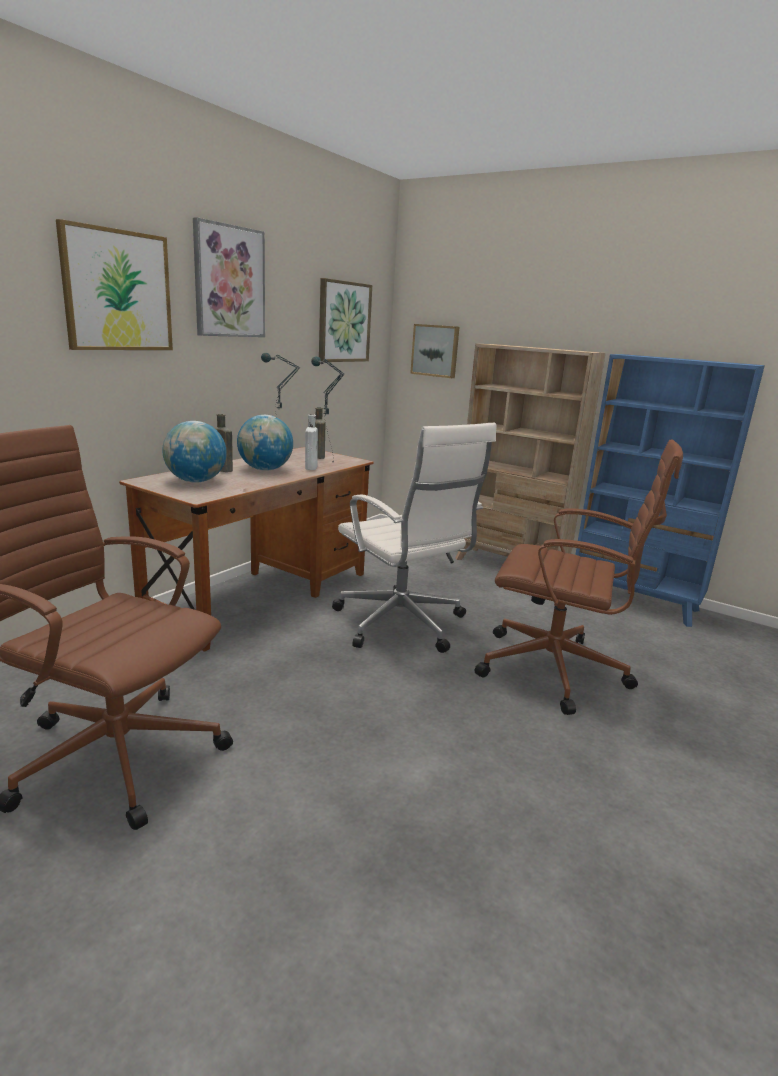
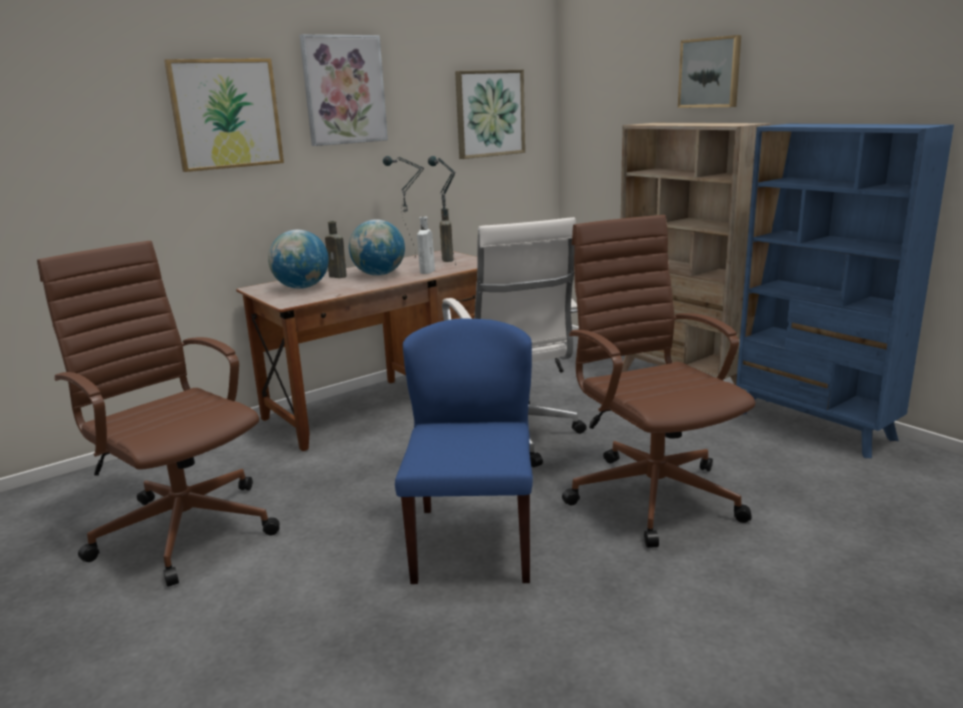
camera: 20 degrees right, 0 degrees up
picture [410,324,459,378] -> picture moved to [678,35,741,108]
brown office chair [475,439,683,715] -> brown office chair turned 150 degrees counterclockwise [562,215,755,548]
none -> blue chair [395,319,533,584]

